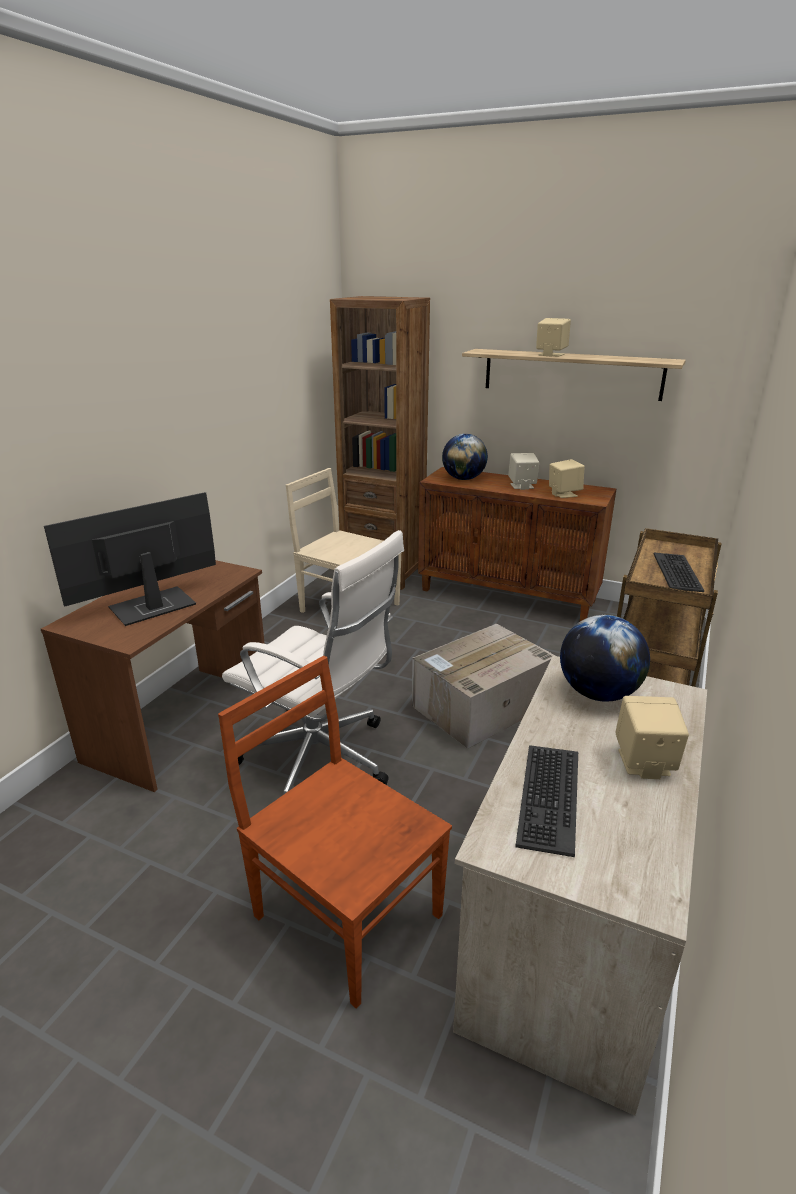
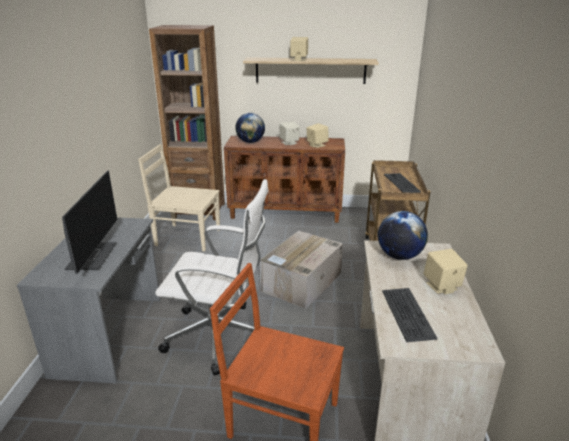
camera: 20 degrees left, 0 degrees up
brown desk [41,560,265,792] -> grey desk [17,218,161,384]
monitor [44,492,216,626] -> monitor turned 150 degrees clockwise [62,171,117,274]

